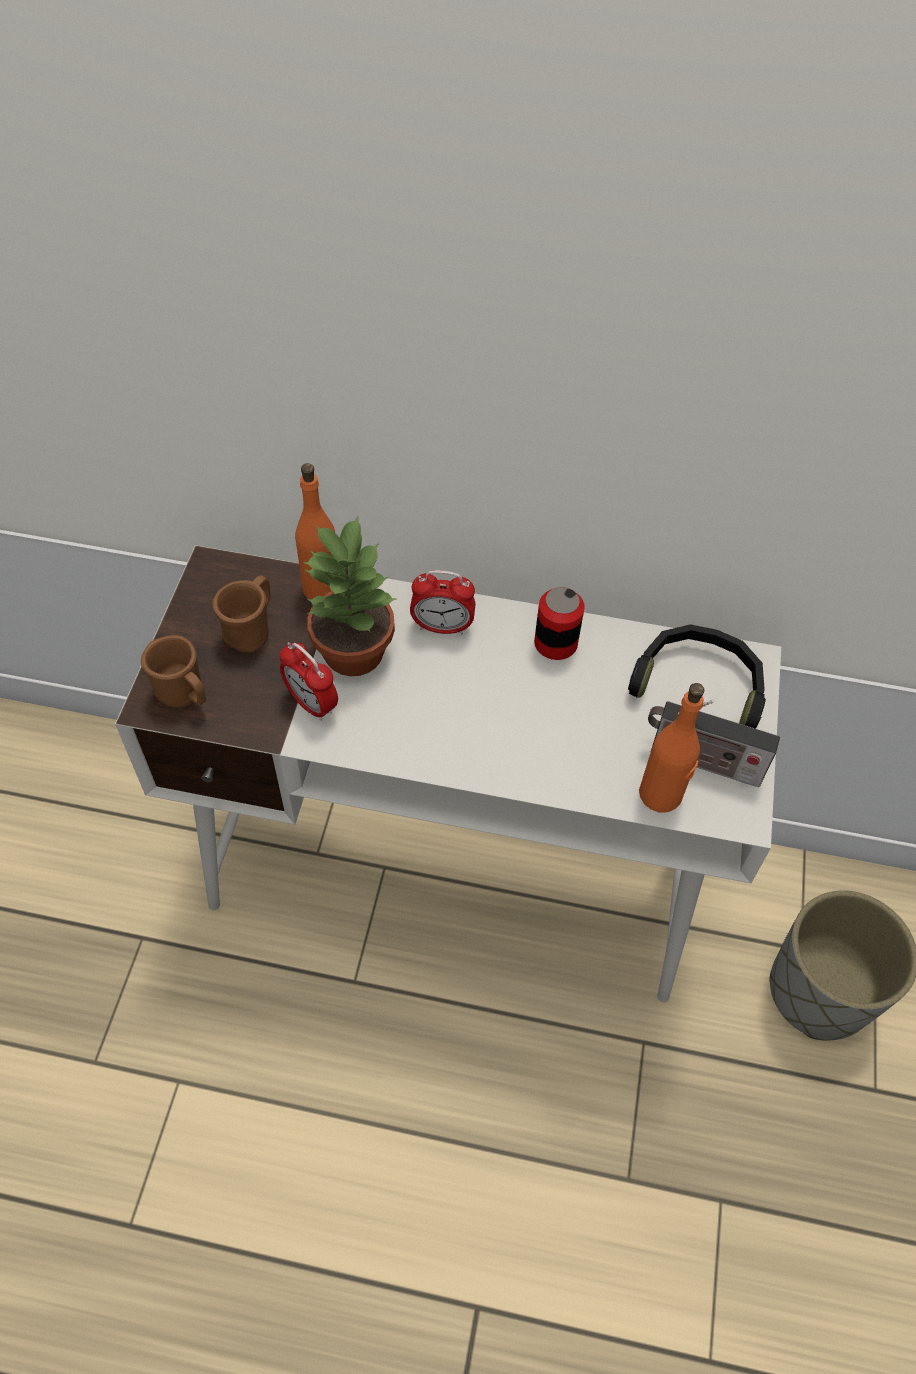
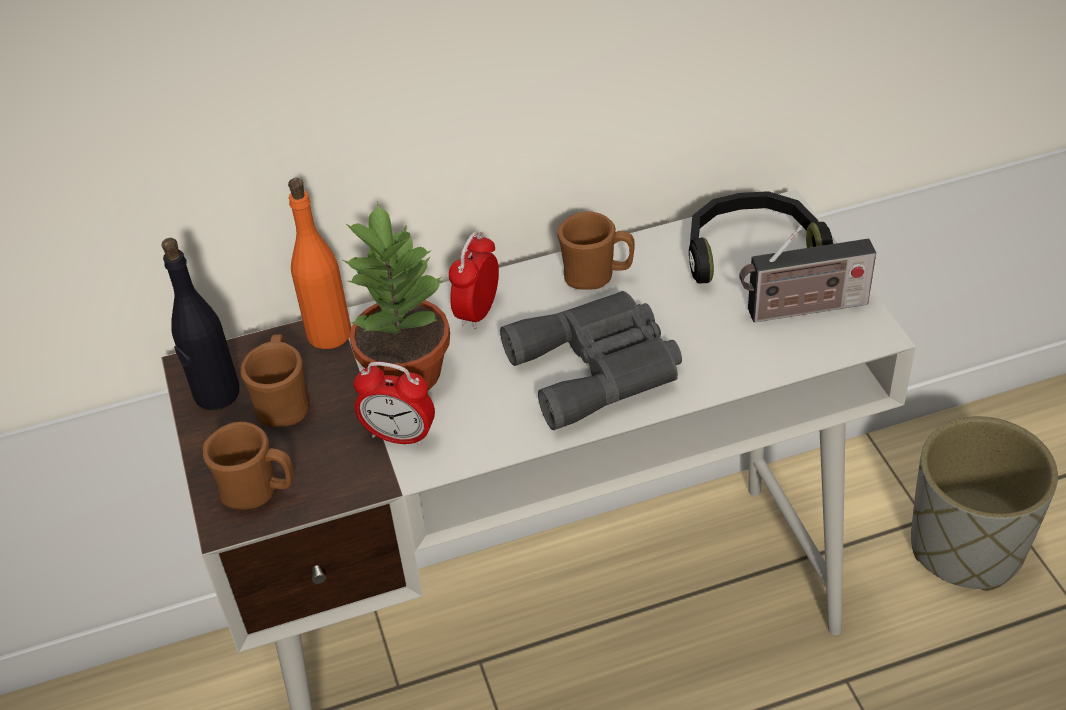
camera: 25 degrees left, 10 degrees down
alarm clock [410,570,475,634] -> alarm clock turned 135 degrees clockwise [449,231,499,329]
can [534,587,585,660] -> brown mug [557,211,635,290]
orange bottle [639,683,705,813] -> none
none -> black bottle [161,238,240,410]
none -> grey binoculars [500,291,682,430]

